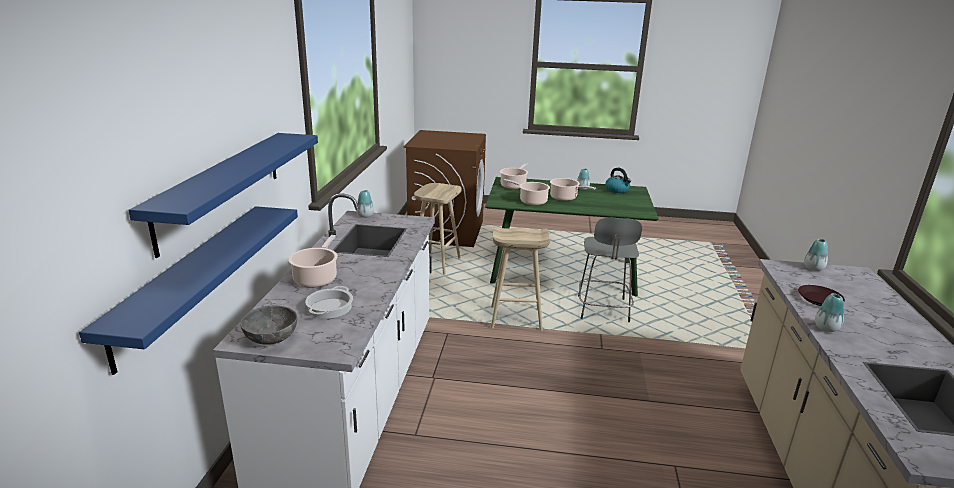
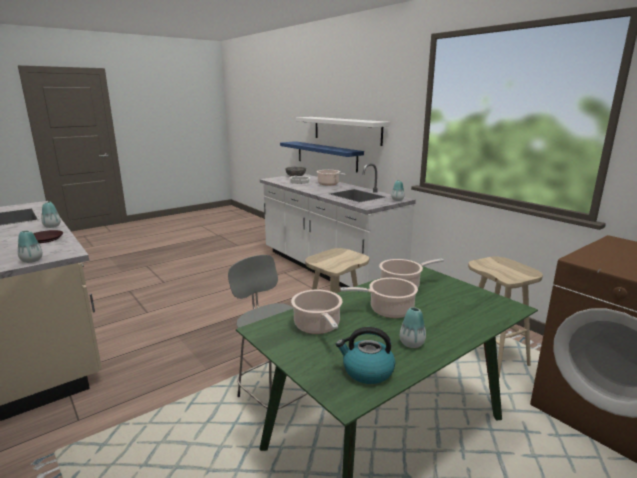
camera: 135 degrees right, 5 degrees down
blue shelf [128,133,318,258] -> white shelf [296,117,390,146]
cooking pot [500,163,528,189] -> cooking pot moved to [291,290,342,334]

